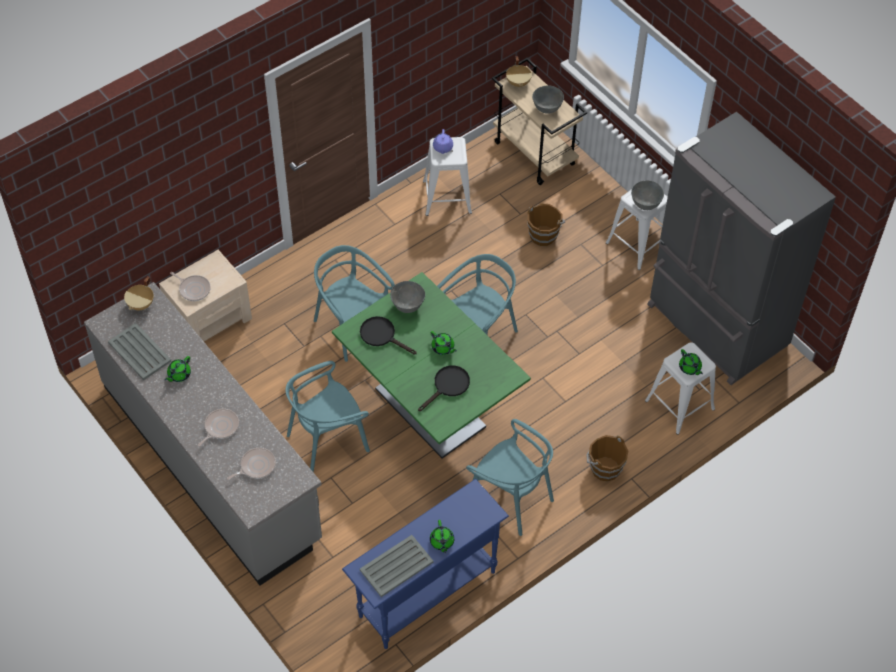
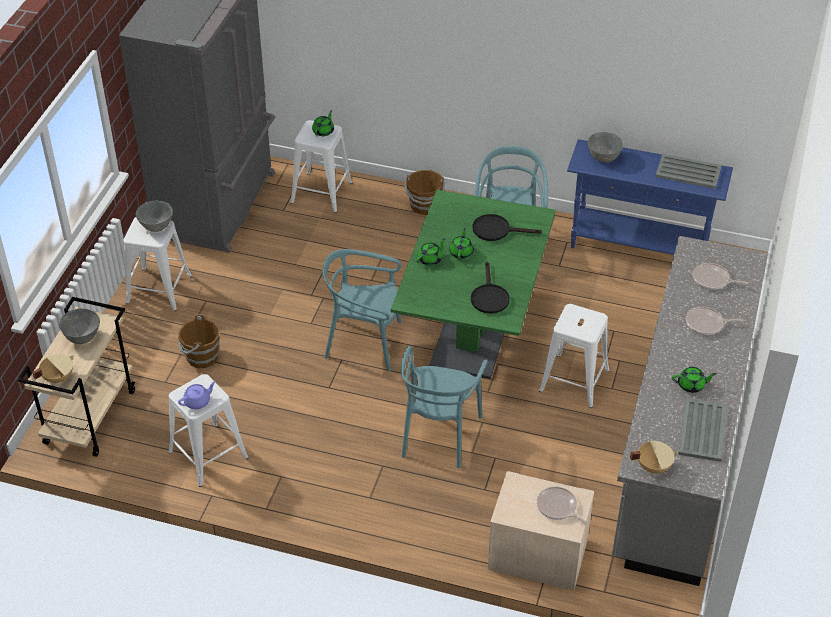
camera: 125 degrees left, 10 degrees down
frying pan [170,272,211,301] -> frying pan turned 45 degrees counterclockwise [537,486,589,525]
turquoise chair [285,361,370,472] -> white stool [539,304,609,408]
grey bowl [390,281,425,313] -> grey bowl moved to [588,132,624,163]
green teapot [430,520,454,553] -> green teapot moved to [416,238,445,266]

